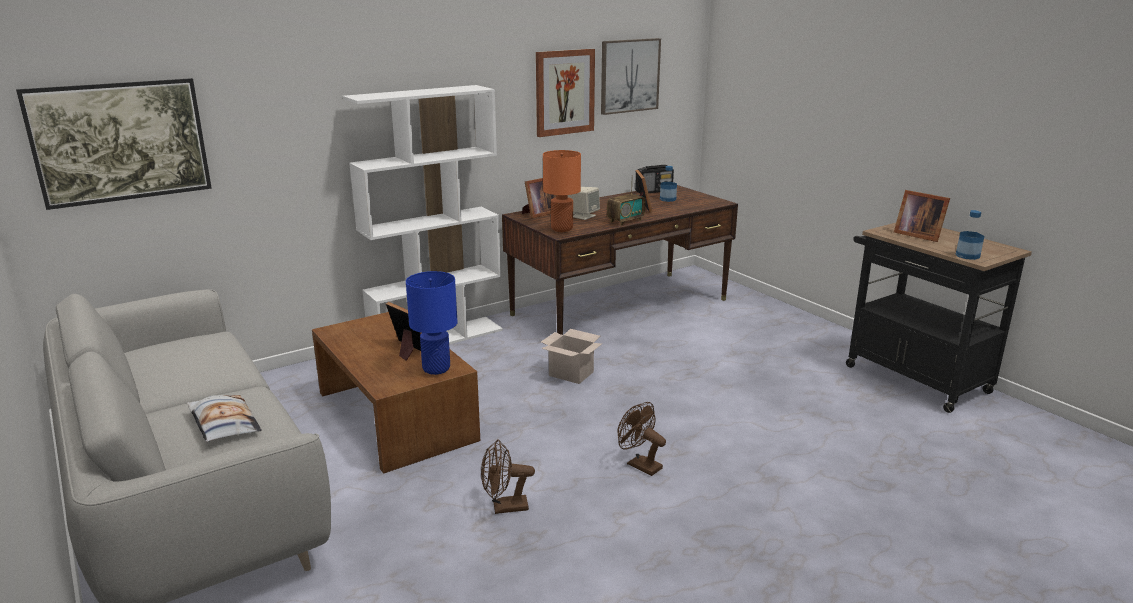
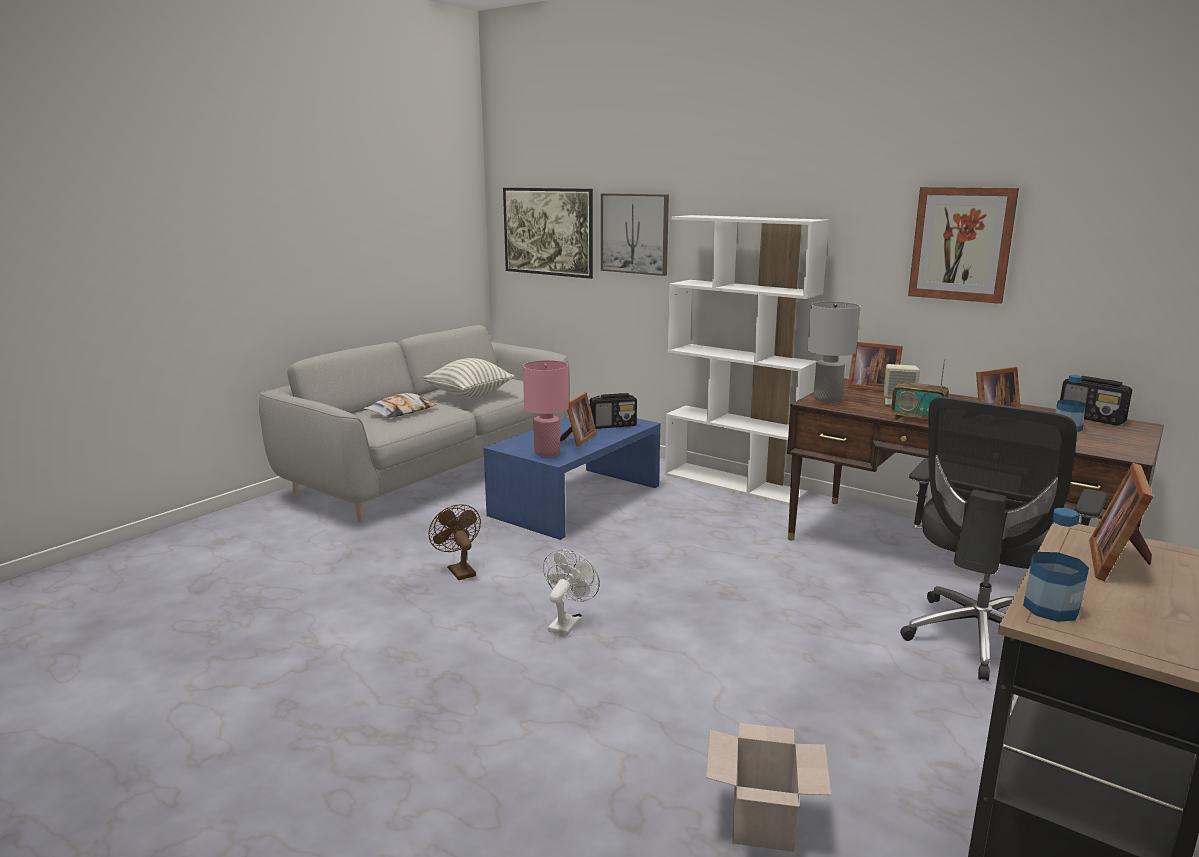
camera: 70 degrees right, 5 degrees down
brown coffee table [312,312,480,474] -> blue coffee table [484,417,660,540]
blue table lamp [406,271,457,375] -> pink table lamp [523,360,569,457]
cardboard box [541,329,602,384] -> cardboard box moved to [706,723,831,852]
orange table lamp [543,150,581,232] -> grey table lamp [807,301,860,403]
picture [601,38,661,115] -> picture moved to [601,193,669,276]
brown fan [618,402,666,476] -> white fan [543,549,600,636]
none -> pillow [422,358,515,398]
none -> radio [590,393,637,429]
none -> office chair [900,396,1107,681]

